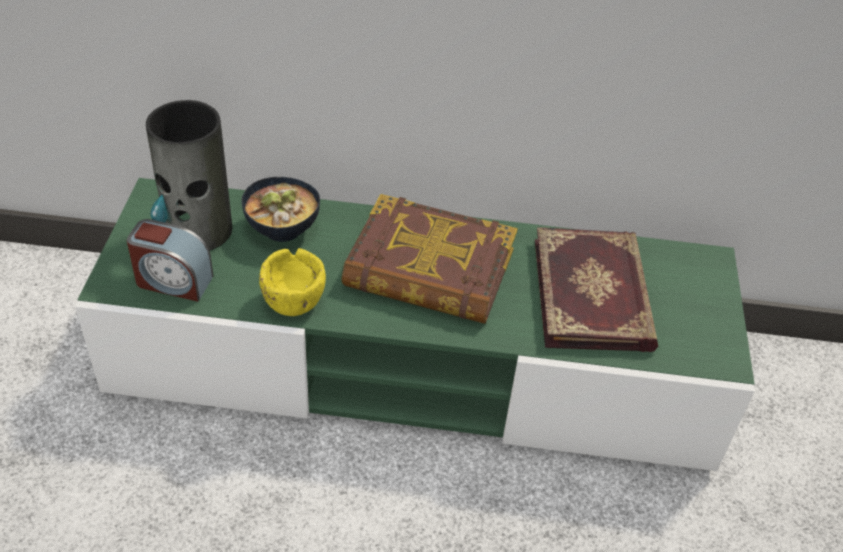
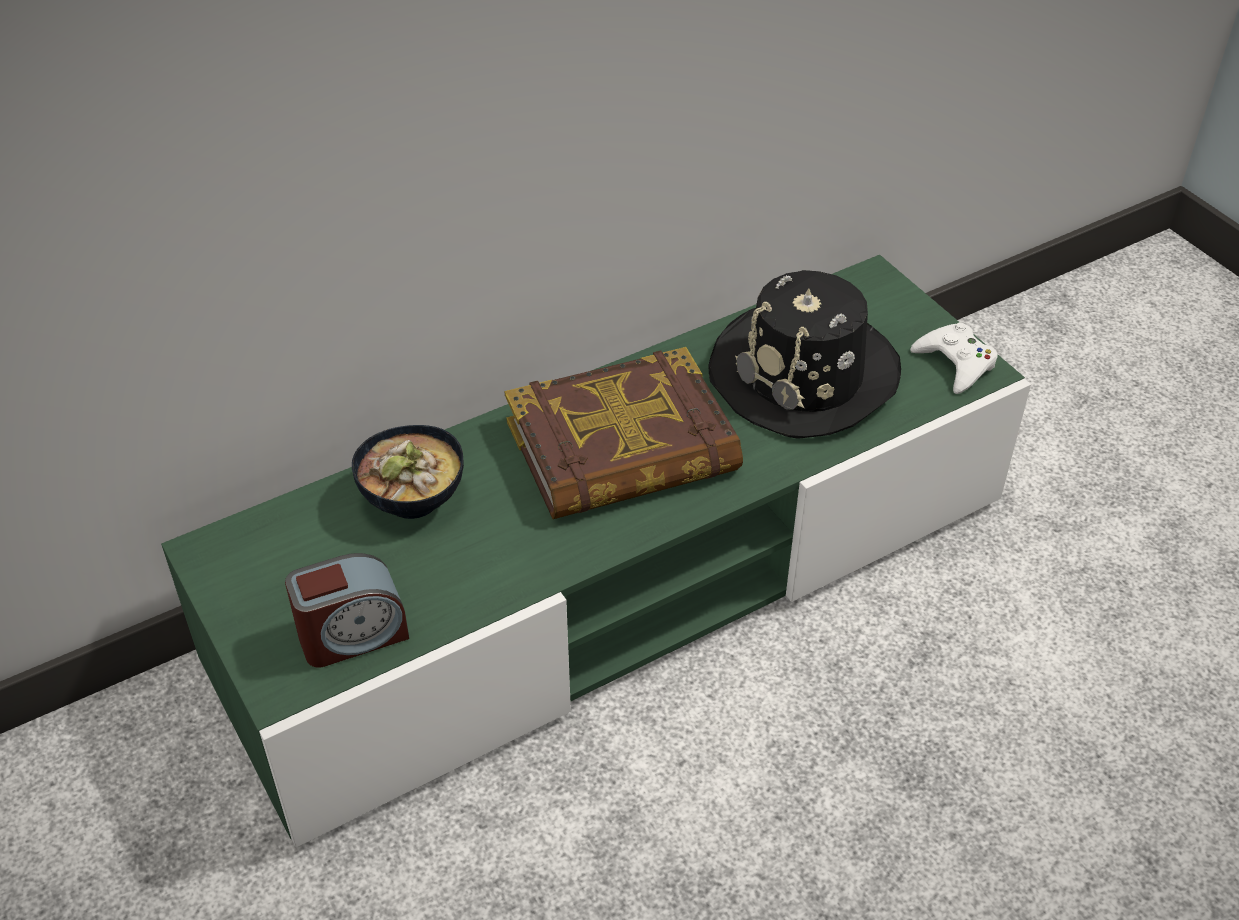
camera: 35 degrees left, 0 degrees up
vase [146,100,232,251] -> none
yellow bowl [259,248,326,316] -> none
book [535,227,658,352] -> black hat [708,270,901,439]
none -> white game controller [910,322,998,394]

